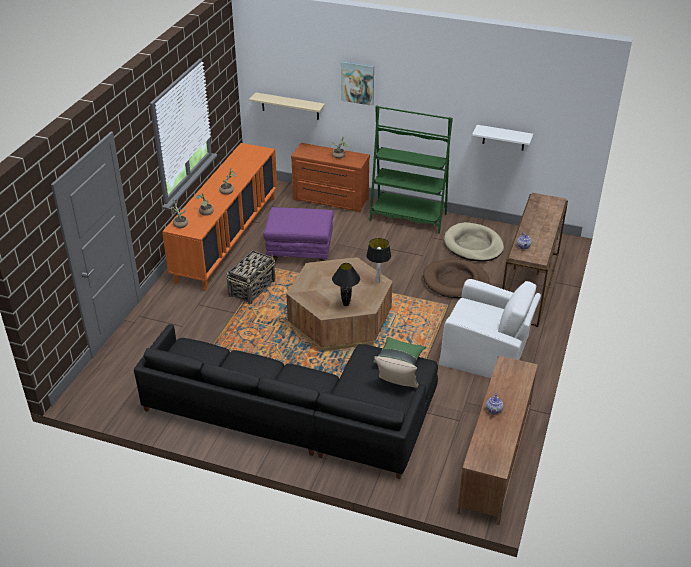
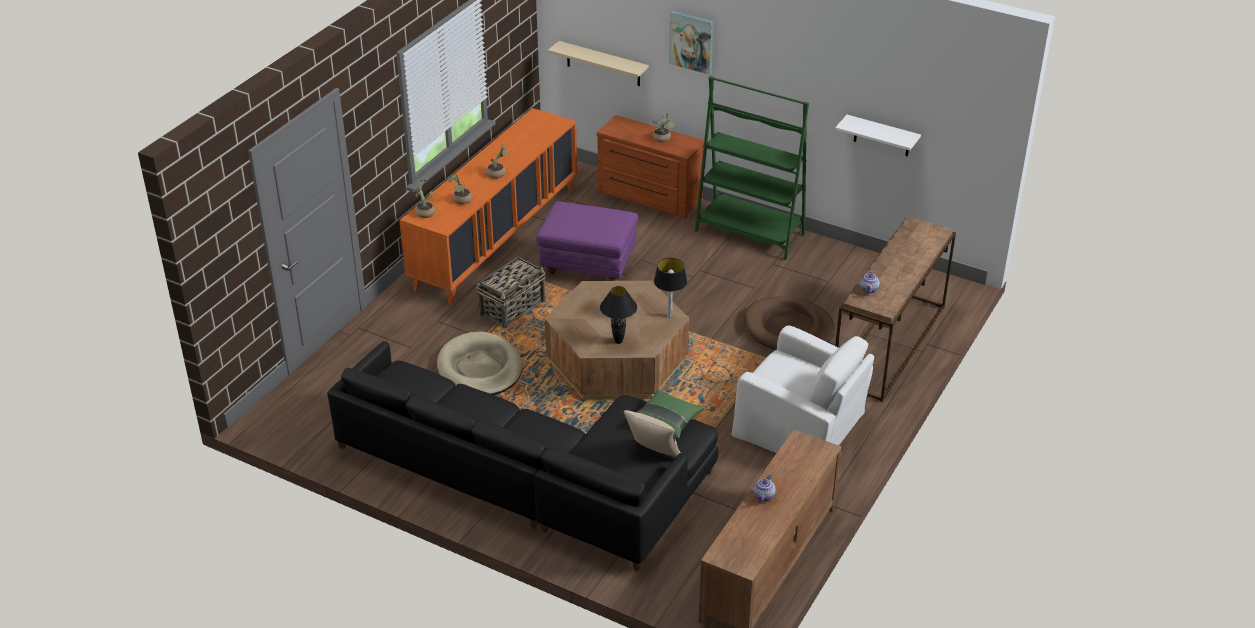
camera: 10 degrees right, 0 degrees up
beige dog bed [444,222,504,262] -> beige dog bed moved to [437,331,522,395]

